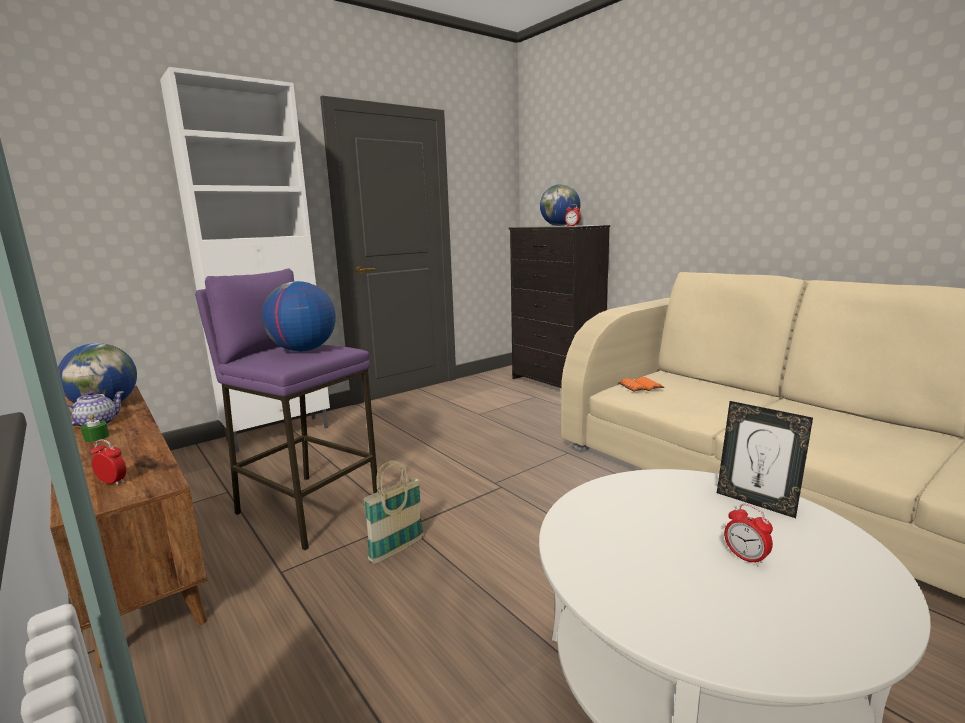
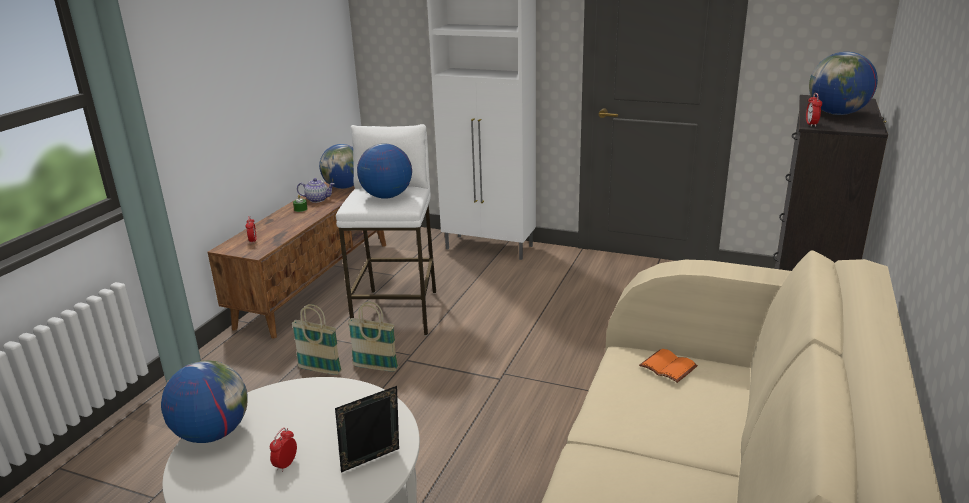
camera: 60 degrees right, 10 degrees up
purple stool [195,269,379,550] -> white stool [336,124,436,336]
picture frame [717,401,813,518] -> picture frame turned 45 degrees clockwise [335,386,399,472]
none -> globe [161,360,247,443]
none -> basket [292,304,342,375]

